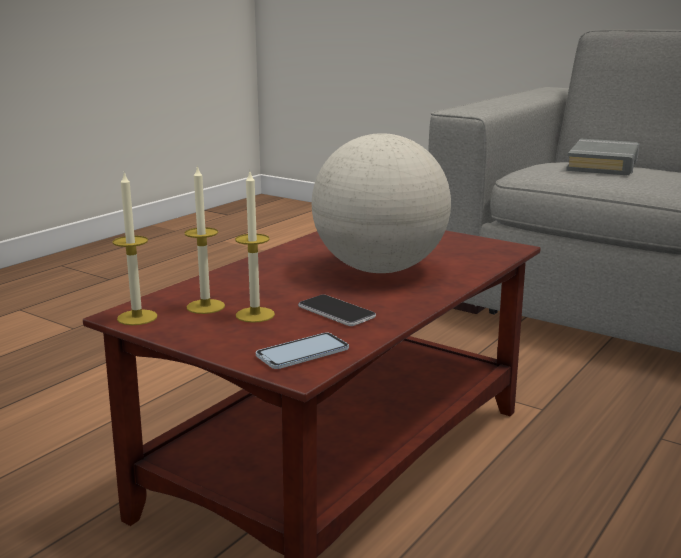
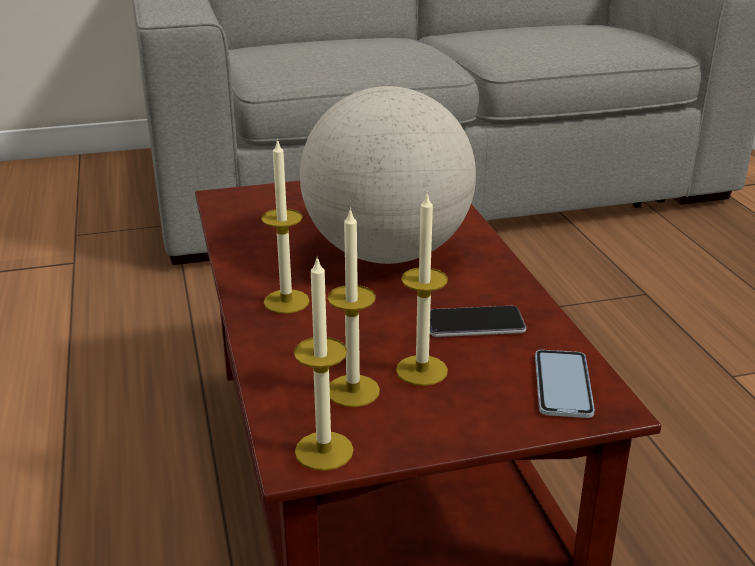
camera: 50 degrees left, 10 degrees up
grey book [566,139,640,175] -> none
none -> candle [261,138,310,314]

